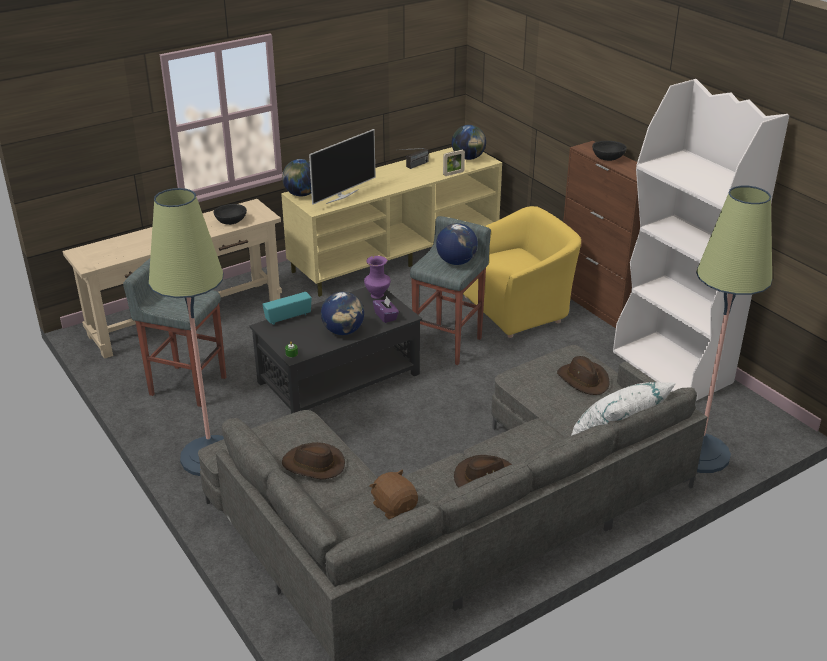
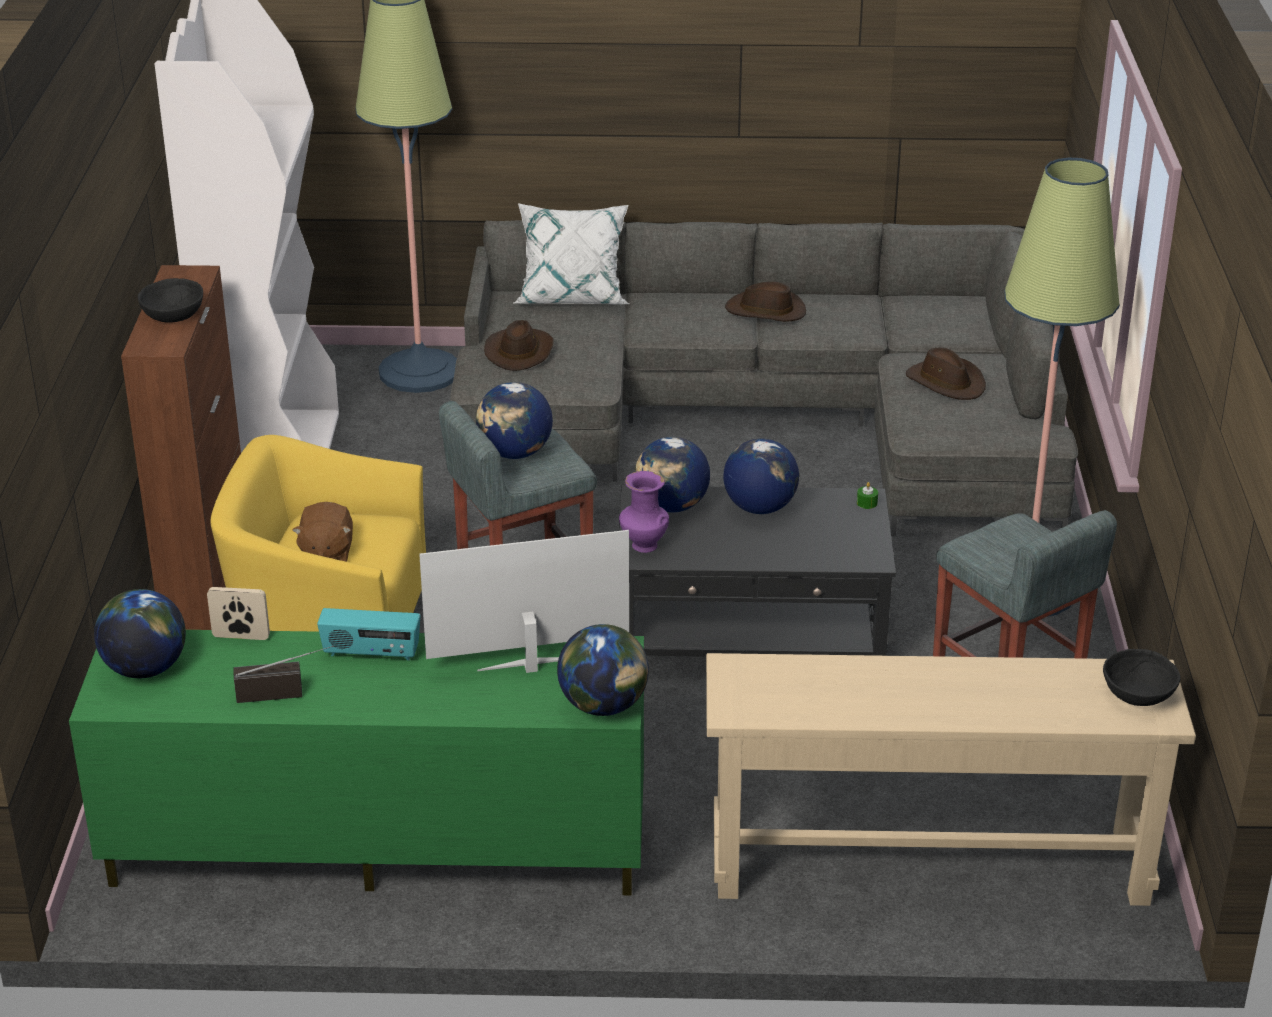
camera: 145 degrees left, 0 degrees up
black bowl [214,204,247,225] -> black bowl moved to [1103,649,1180,706]
radio [262,292,312,325] -> radio moved to [317,608,420,661]
beige tv stand [281,147,502,297] -> green tv stand [69,630,644,895]
brown plush toy [370,470,418,519] -> brown plush toy moved to [292,502,353,562]
purple tissue box [373,296,399,323] -> globe [635,437,710,513]

